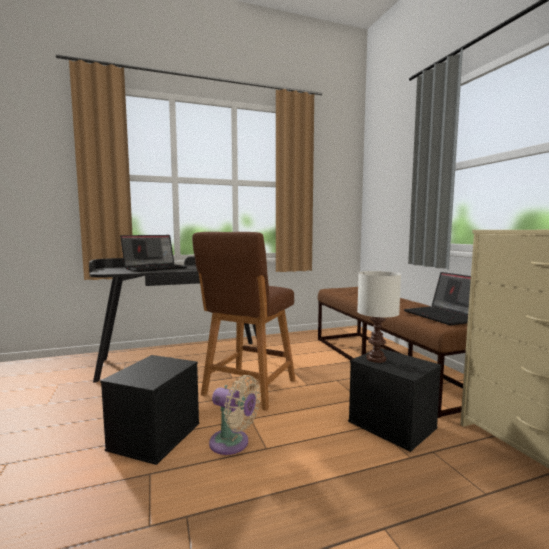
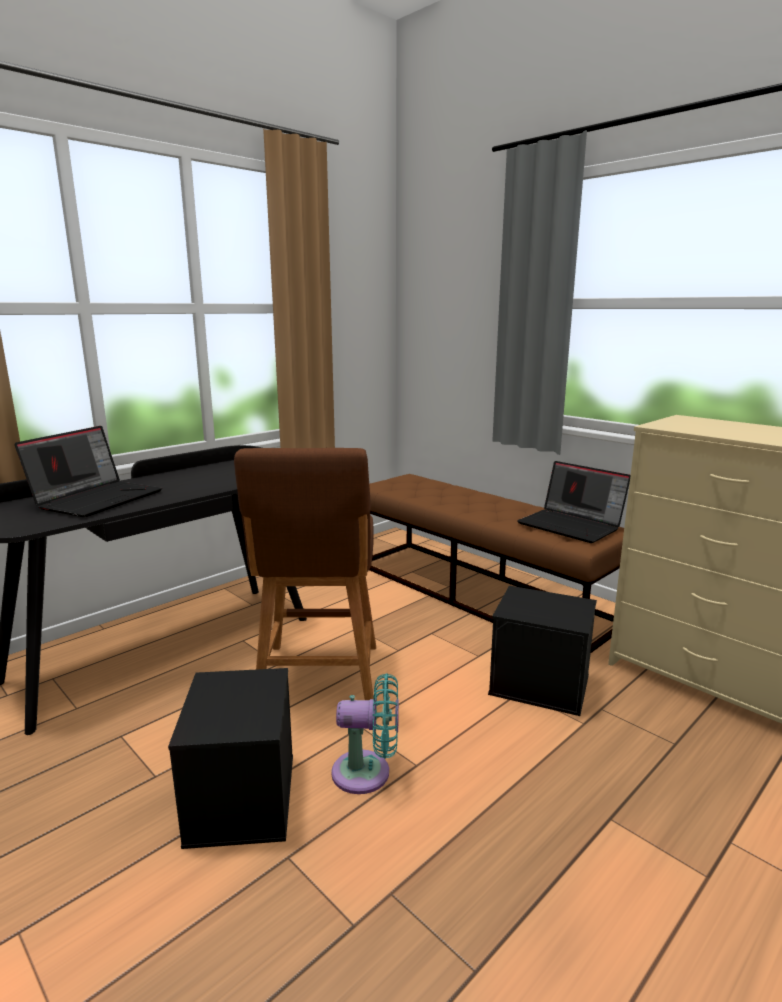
camera: 25 degrees left, 10 degrees up
beige fan [209,375,261,455] -> turquoise fan [331,673,399,794]
white table lamp [357,271,401,363] -> none

